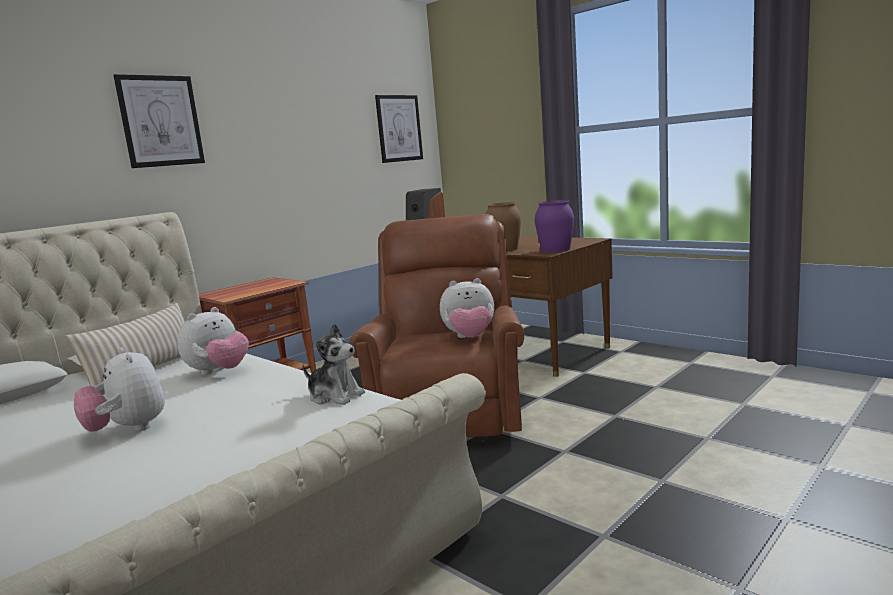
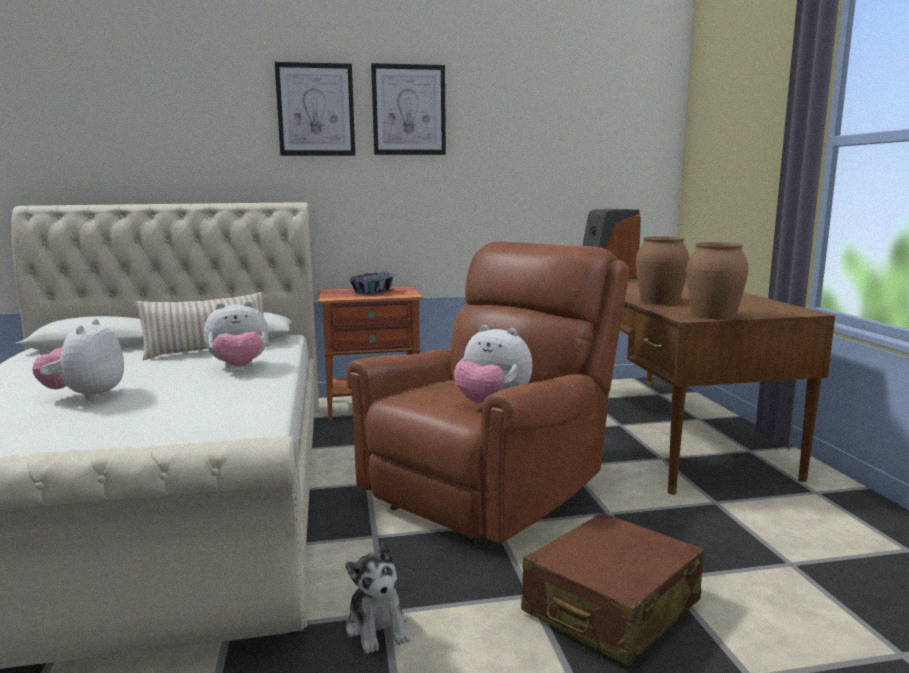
camera: 35 degrees right, 0 degrees up
plush toy [302,324,365,405] -> plush toy moved to [346,542,410,654]
picture [375,95,423,163] -> picture moved to [371,63,446,155]
purple vase [535,200,574,252] -> brown vase [686,242,749,319]
none -> bowl [349,273,394,295]
none -> brown suitcase [521,512,704,666]

